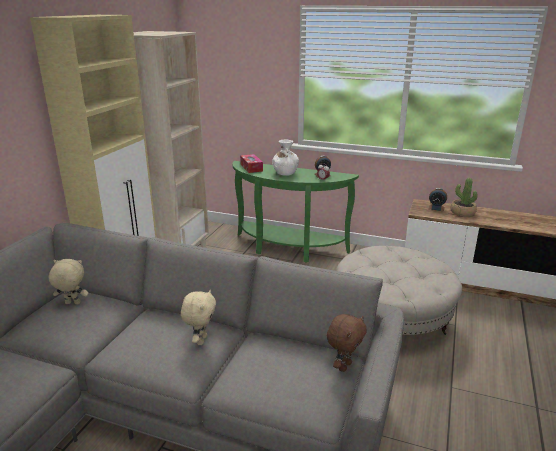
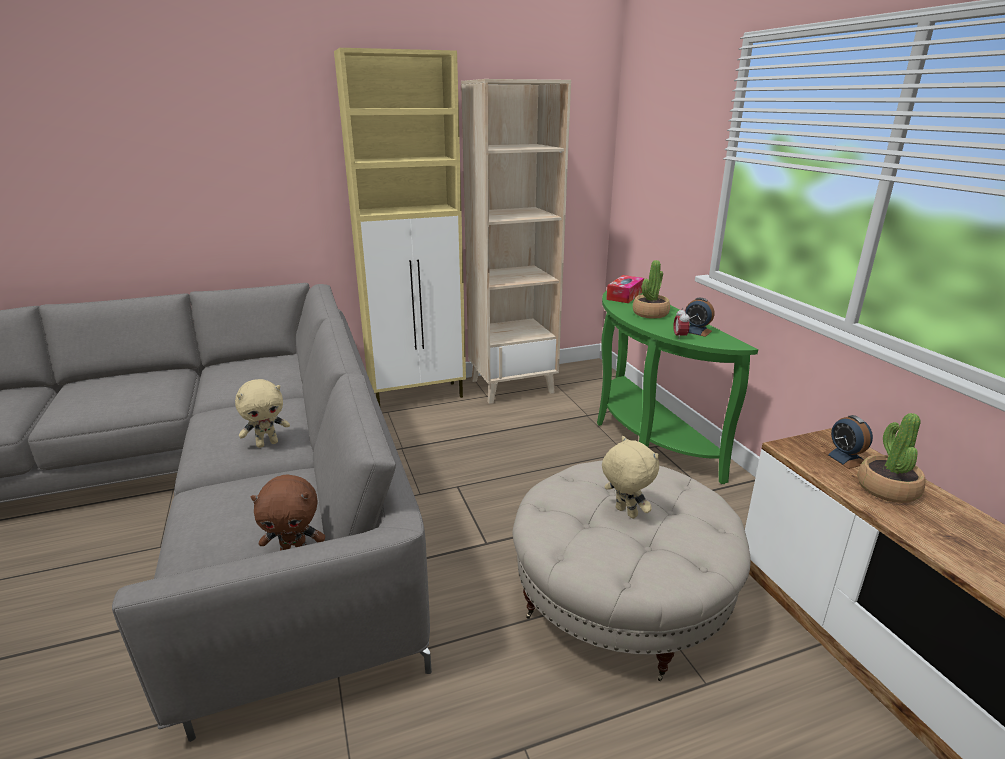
camera: 50 degrees right, 0 degrees up
beige plush toy [49,259,88,304] -> beige plush toy moved to [602,436,659,519]
white vase [272,139,299,176] -> potted plant [633,260,670,319]

